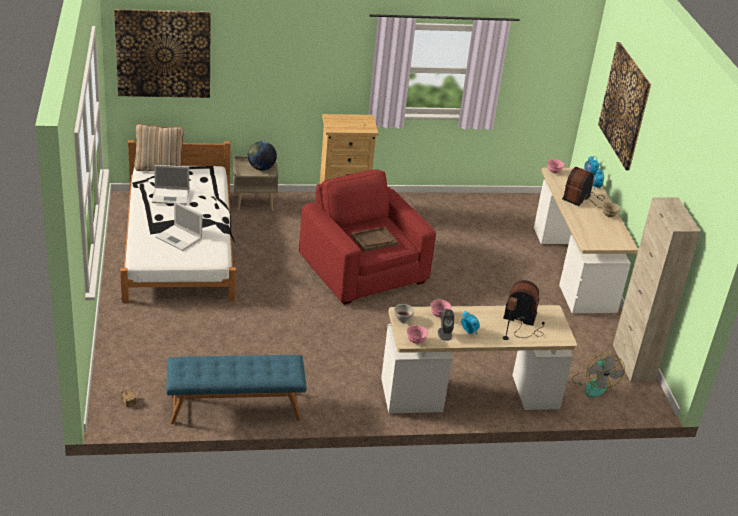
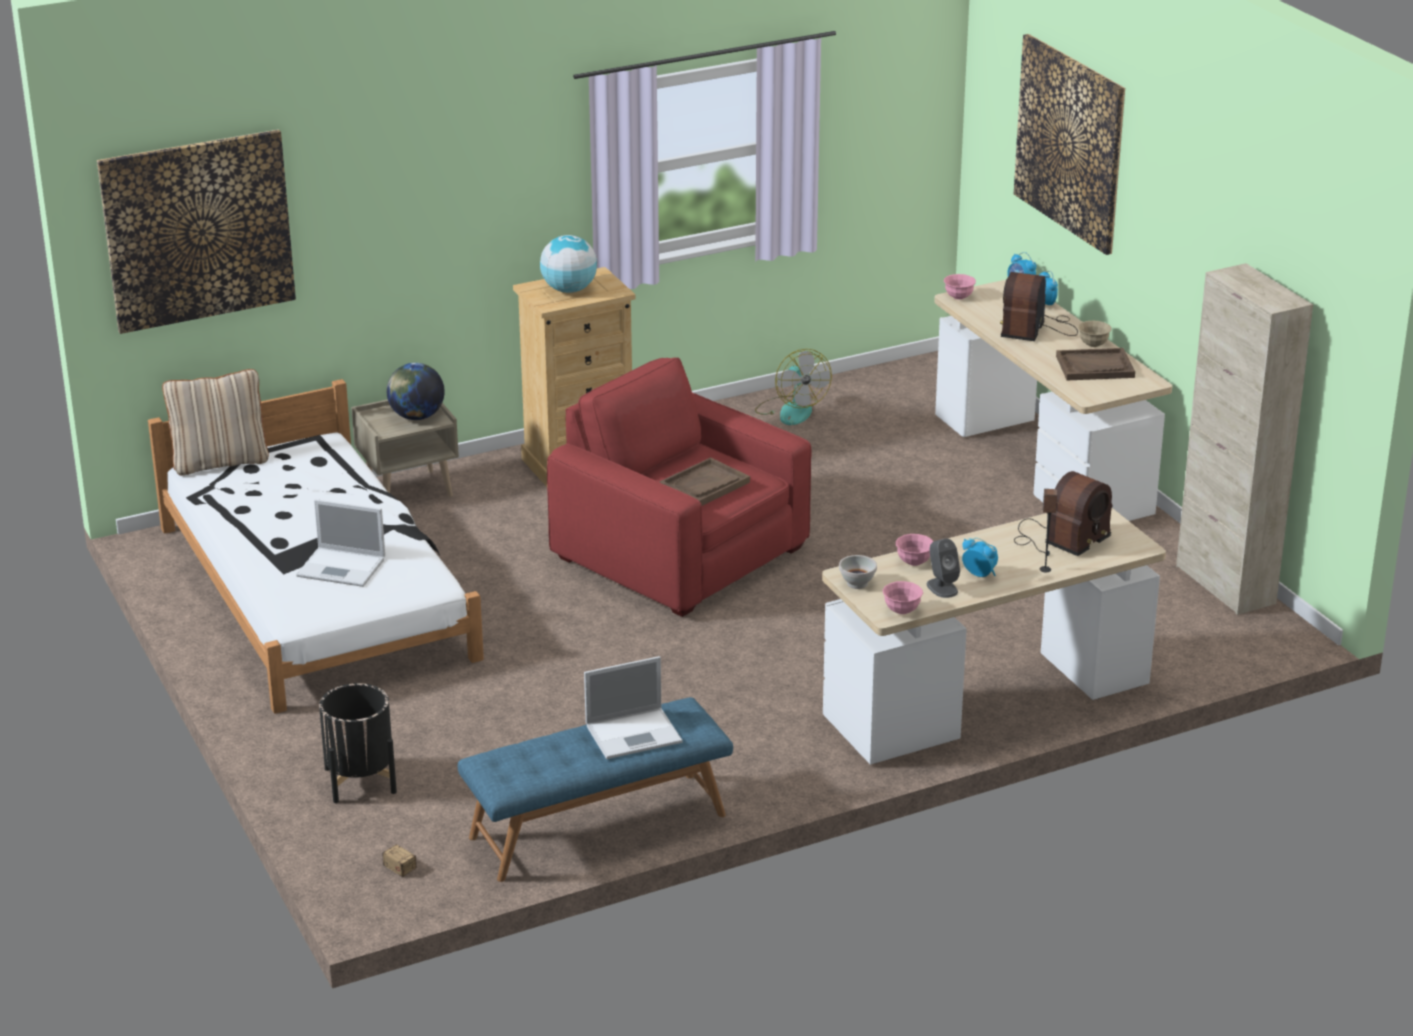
camera: 15 degrees left, 5 degrees down
laptop [152,165,189,205] -> laptop moved to [584,656,683,759]
radio [503,280,545,338] -> radio turned 135 degrees clockwise [1014,471,1113,556]
fan [571,354,625,398] -> fan moved to [755,349,832,425]
none -> black planter [319,683,397,803]
none -> globe [540,235,597,293]
none -> brown tray [1056,348,1135,380]

